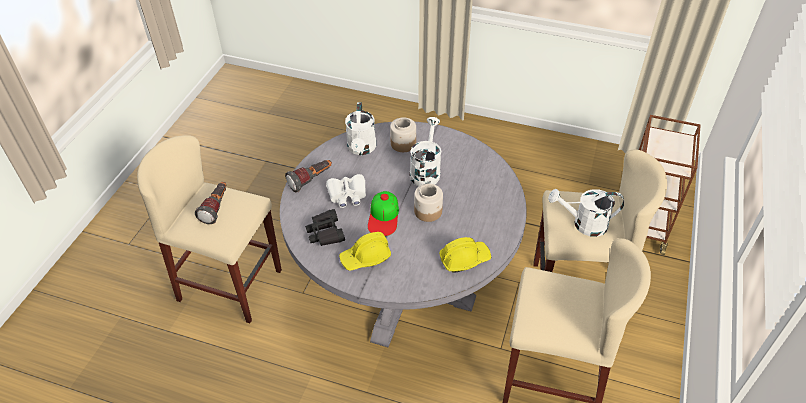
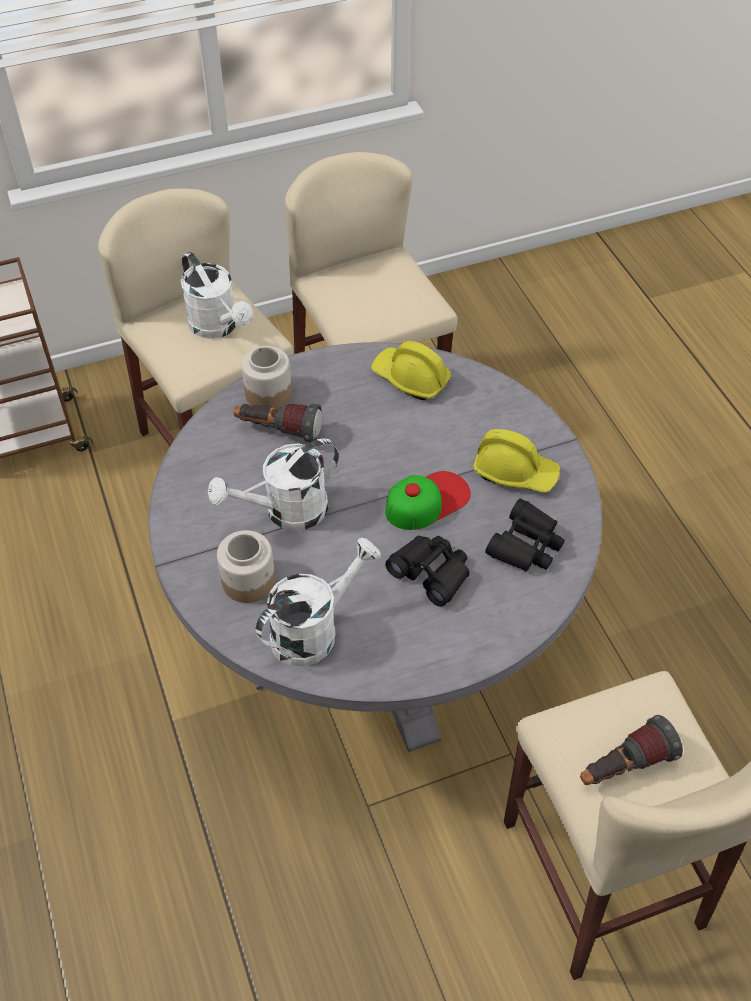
camera: 130 degrees left, 5 degrees up
flashlight [285,160,332,192] -> flashlight moved to [234,403,322,443]
white binoculars [326,174,366,208] -> black binoculars [385,536,469,607]
jar [414,184,443,222] -> jar moved to [241,346,292,408]

